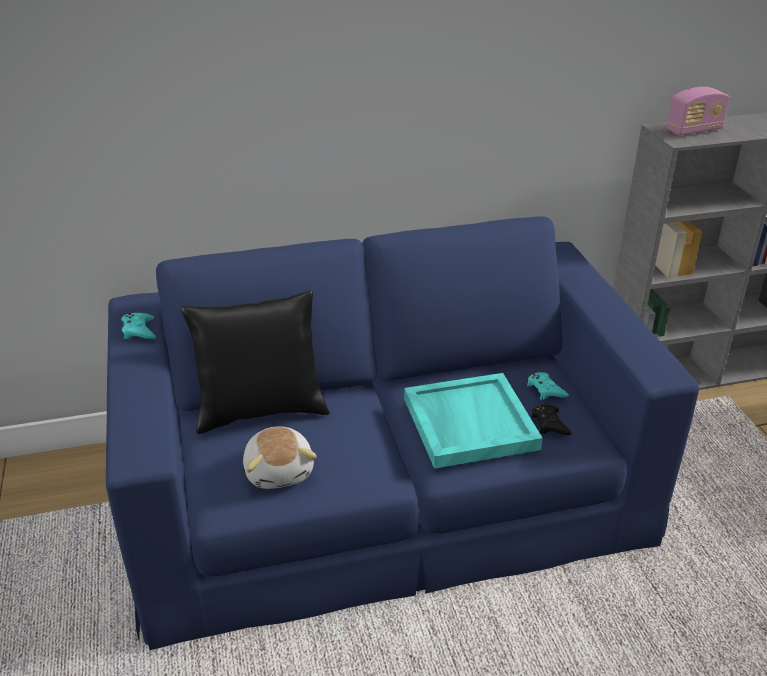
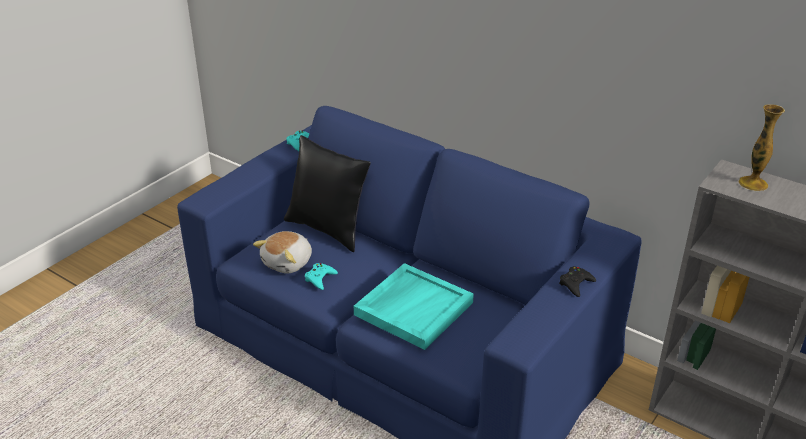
camera: 50 degrees right, 0 degrees up
turquoise game controller [527,372,569,400] -> turquoise game controller moved to [305,263,338,290]
black game controller [531,405,572,435] -> black game controller moved to [559,266,596,297]
radio [666,87,730,136] -> vase [739,104,785,191]

